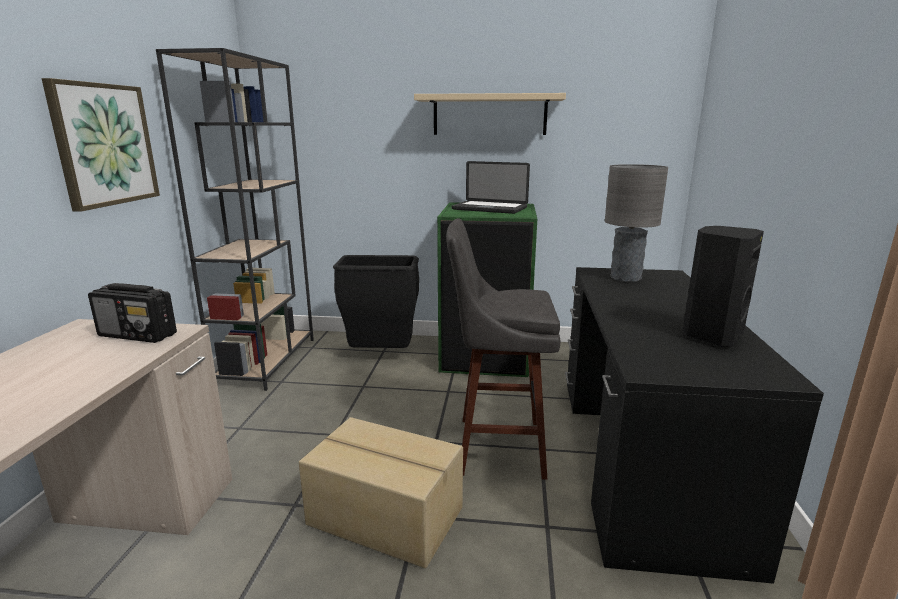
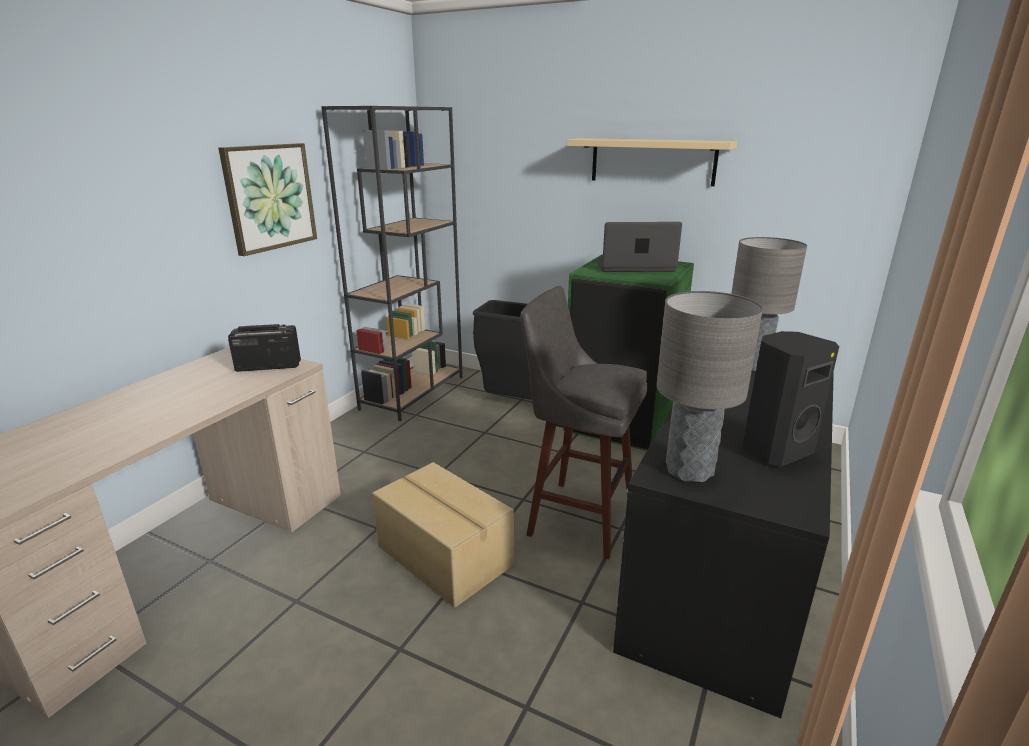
camera: 20 degrees right, 5 degrees up
radio [88,283,177,343] -> radio turned 135 degrees clockwise [228,324,301,372]
laptop [452,161,530,214] -> laptop turned 135 degrees clockwise [596,222,682,272]
none -> grey table lamp [657,291,763,482]

